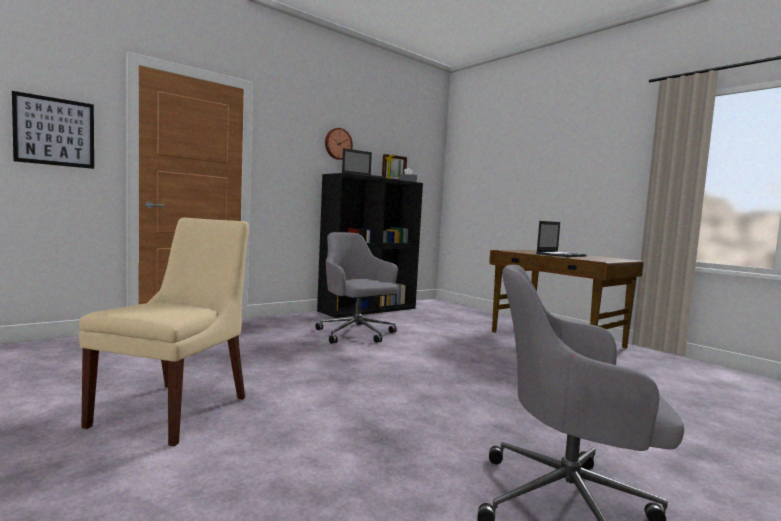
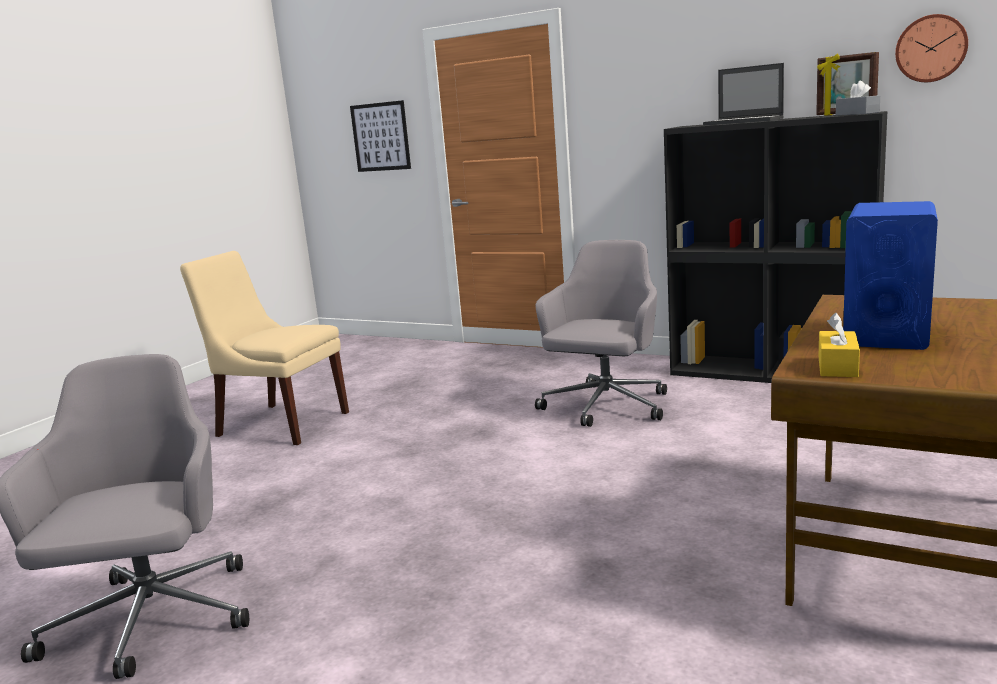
camera: 70 degrees right, 10 degrees up
beige chair [79,218,249,446] -> beige chair turned 150 degrees counterclockwise [180,251,349,445]
wall clock [325,128,353,160] -> wall clock moved to [895,14,968,82]
laptop [536,221,587,257] -> blue speaker [843,201,938,350]
none -> yellow tissue box [818,313,860,377]

